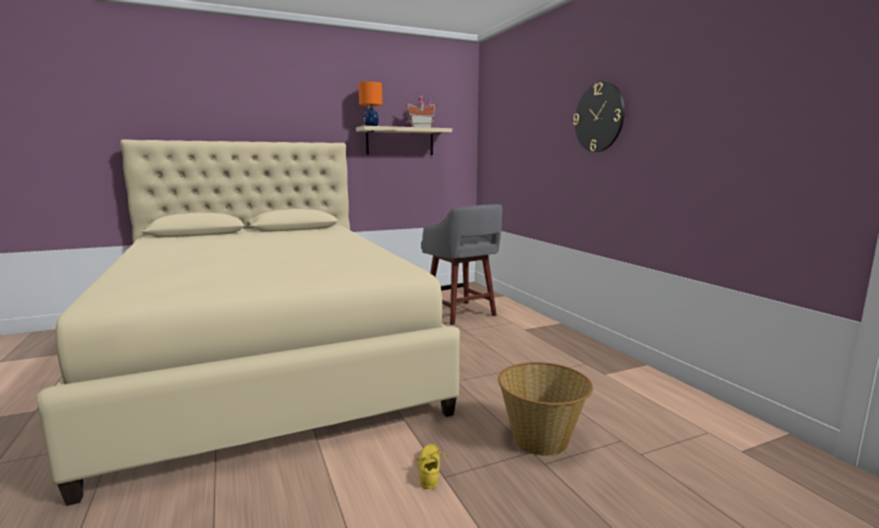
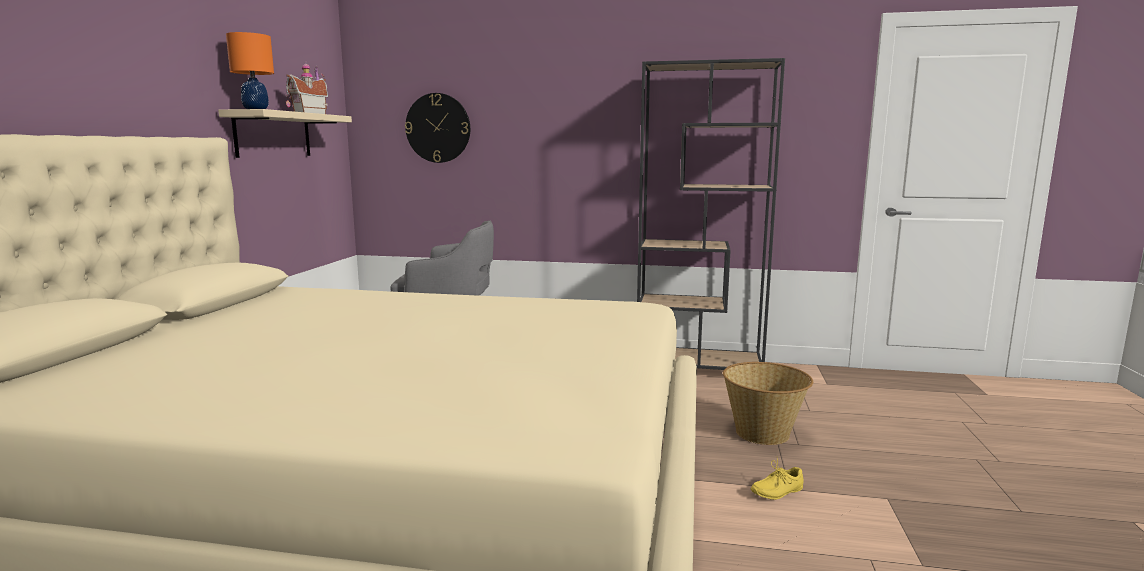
camera: 55 degrees left, 0 degrees up
yellow shoe [416,444,448,489] -> yellow shoe turned 60 degrees counterclockwise [750,459,803,500]
wall clock [573,82,625,152] -> wall clock moved to [405,93,470,163]
none -> bookcase [637,58,785,370]

